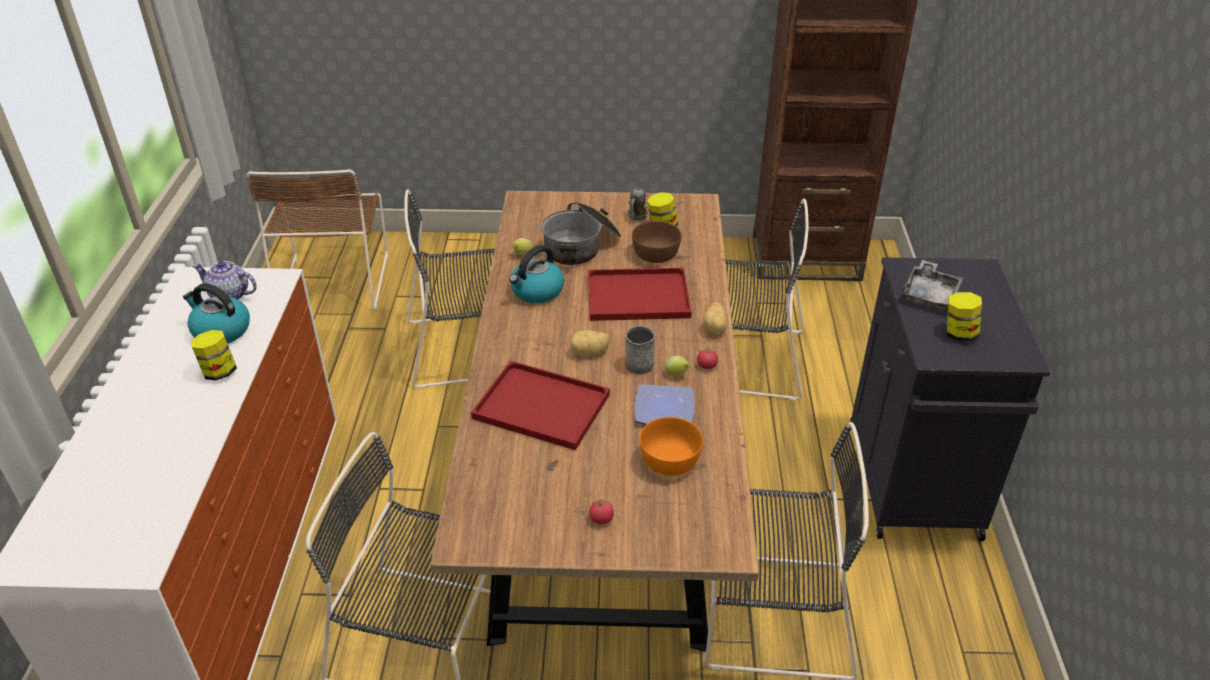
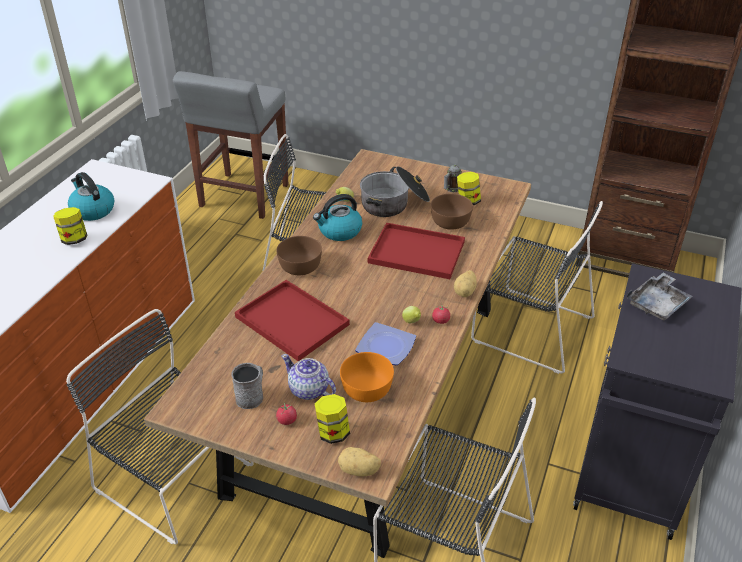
camera: 20 degrees right, 0 degrees up
teapot [193,261,257,300] -> teapot moved to [281,354,336,400]
brown chair [246,169,388,311] -> grey stool [173,71,289,219]
potato [571,330,610,356] -> potato moved to [338,447,381,477]
grey mug [625,326,655,375] -> grey mug moved to [231,363,263,409]
jar [947,292,982,341] -> jar moved to [314,394,350,444]
none -> brown bowl [277,236,322,275]

